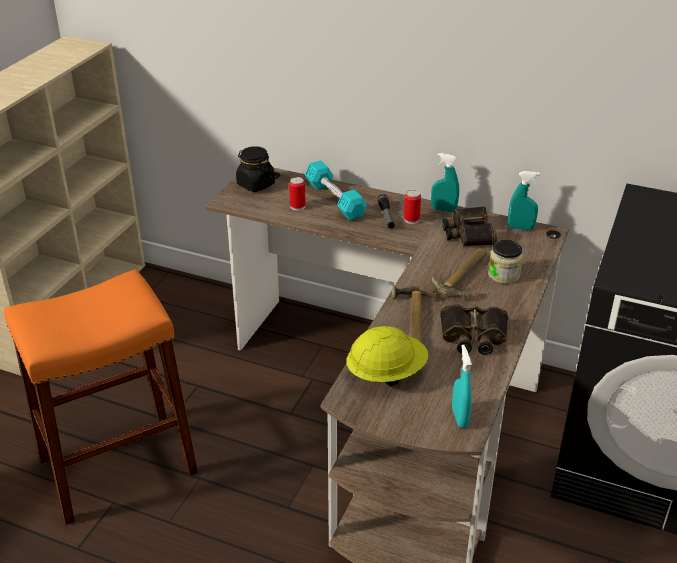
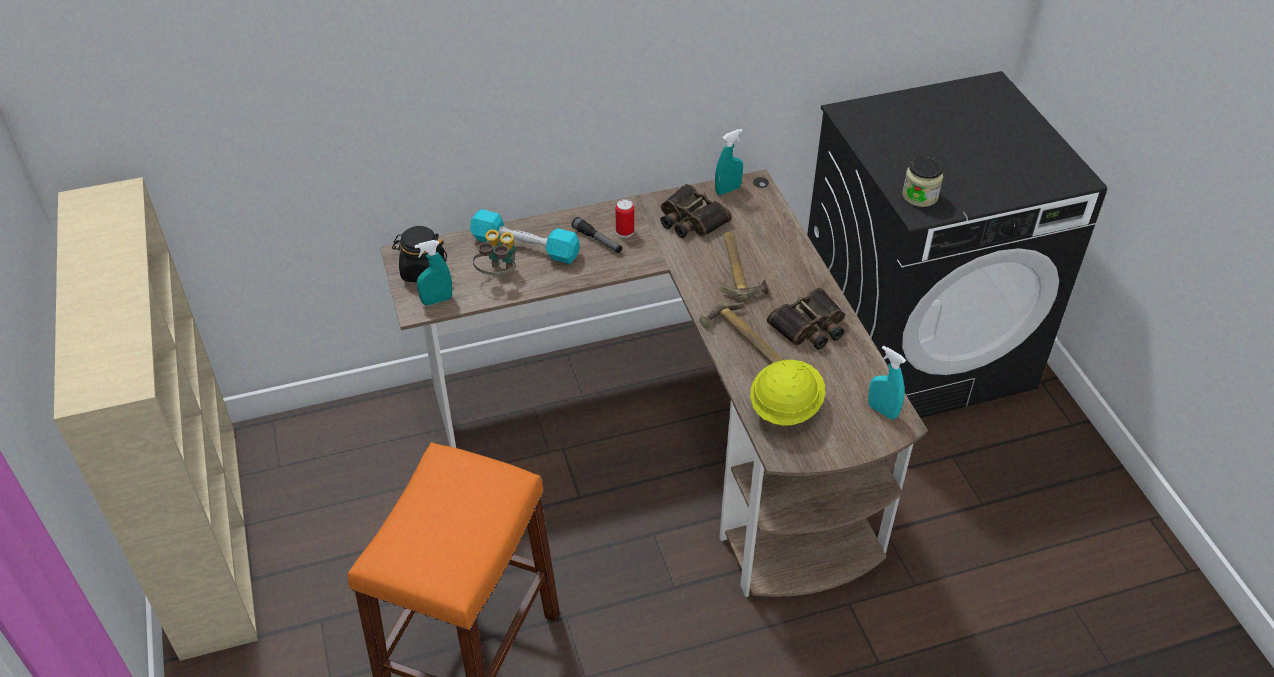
camera: 40 degrees left, 10 degrees up
can [289,177,306,211] -> binoculars [473,229,516,276]
turquoise spray bottle [431,153,459,212] -> turquoise spray bottle moved to [414,240,452,305]
jar [488,240,523,284] -> jar moved to [902,156,944,207]

